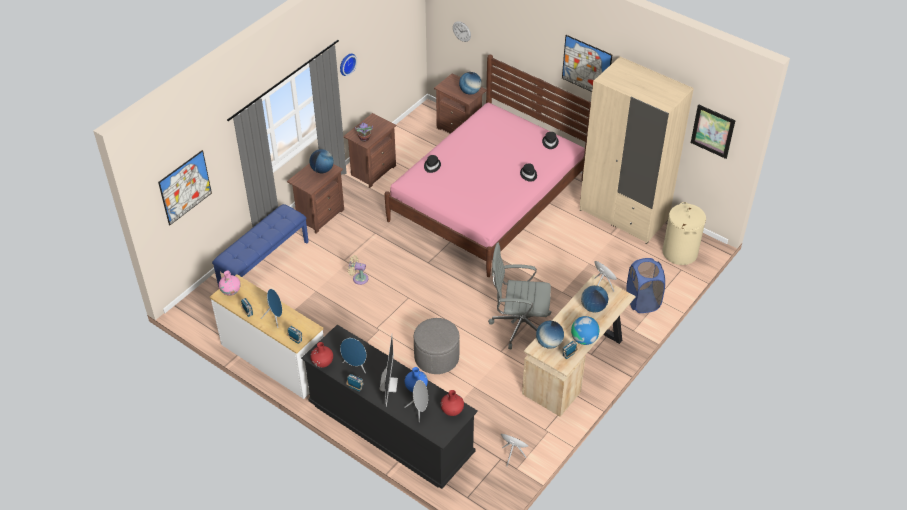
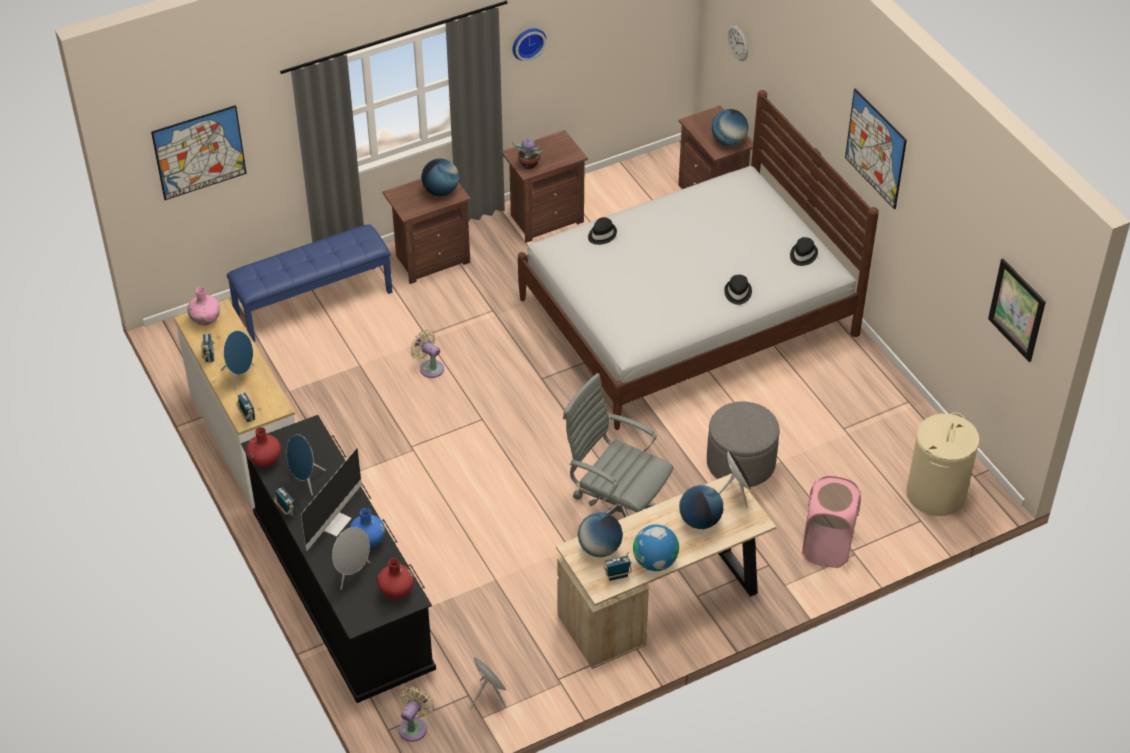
camera: 25 degrees right, 0 degrees up
pink bed [384,55,591,277] -> white bed [518,90,879,430]
grey ottoman [414,318,460,374] -> grey ottoman moved to [707,401,780,487]
beige wardrobe [580,56,694,244] -> none
blue laundry basket [627,258,665,313] -> pink laundry basket [802,476,861,568]
none -> beige fan [399,686,435,742]

